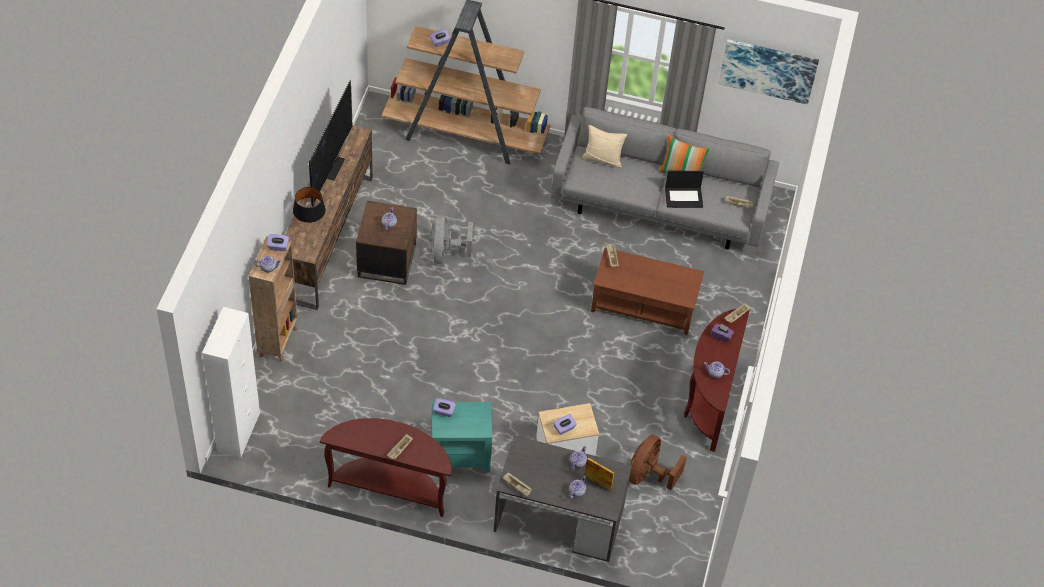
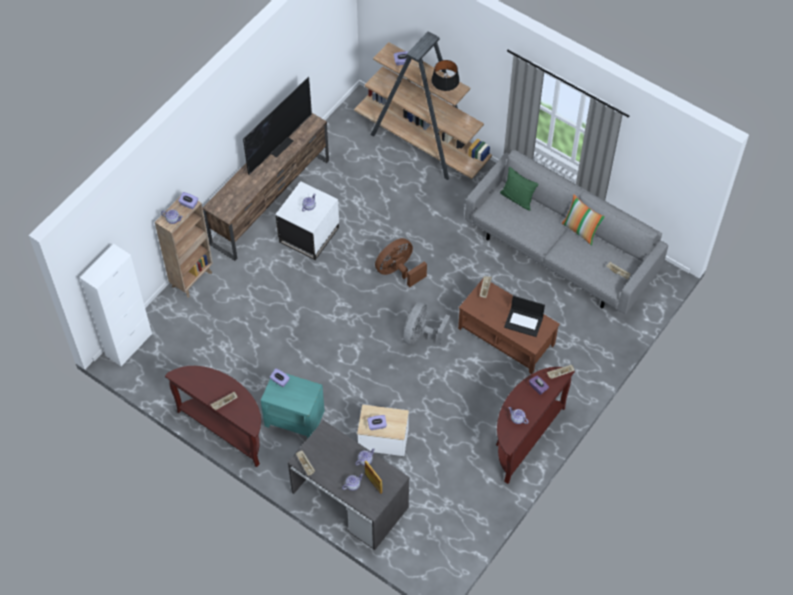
camera: 25 degrees right, 5 degrees up
black table lamp [293,187,326,223] -> black table lamp moved to [432,60,460,91]
brown side table [356,201,417,285] -> white side table [275,181,339,260]
grey fan [429,215,473,264] -> grey fan moved to [403,302,450,345]
beige pillow [582,125,627,168] -> green pillow [500,167,539,211]
brown fan [629,435,687,490] -> brown fan moved to [375,238,427,287]
laptop [665,171,704,208] -> laptop moved to [504,296,545,337]
picture [719,39,819,105] -> none

